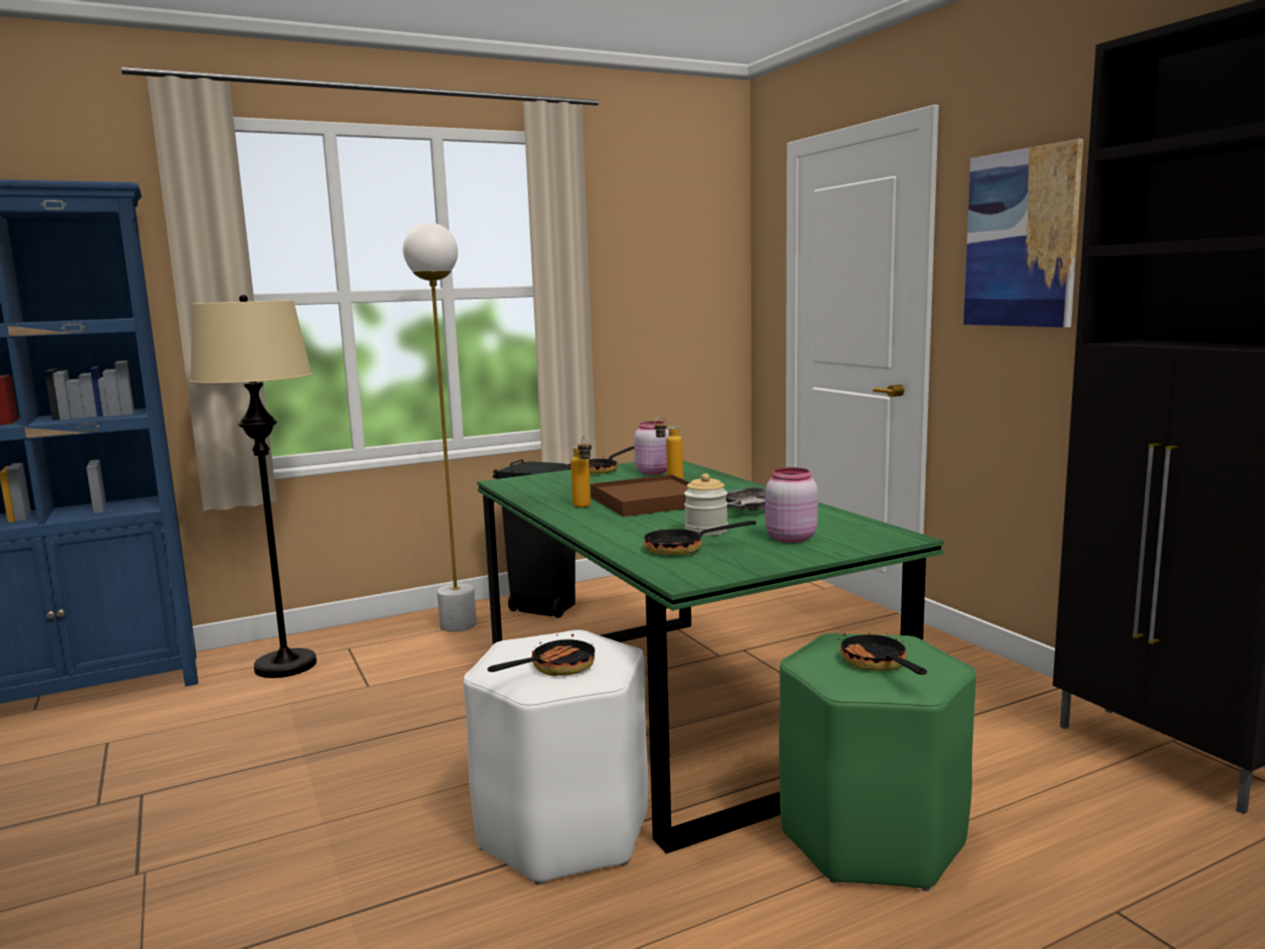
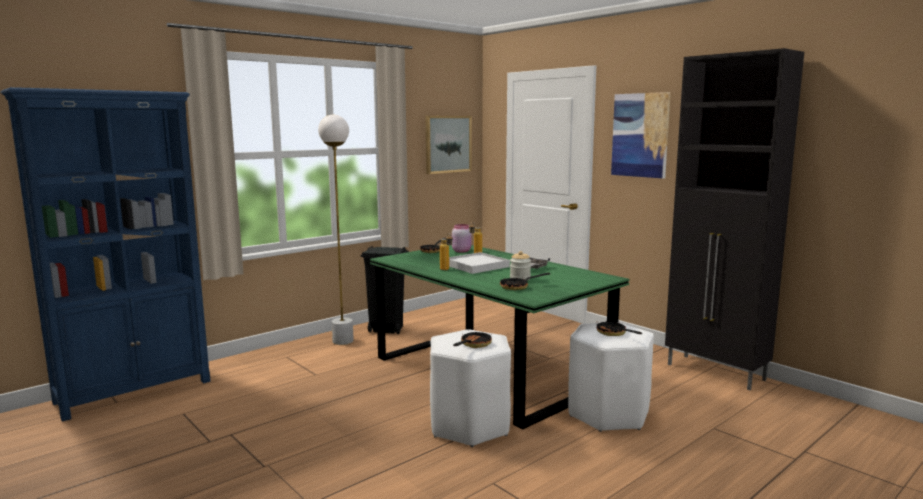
camera: 15 degrees left, 0 degrees up
beige floor lamp [190,295,317,678] -> none
brown tray [590,475,690,517] -> white tray [449,252,510,274]
pink jar [765,467,818,543] -> none
green stool [779,633,976,891] -> white stool [568,322,654,432]
none -> picture [426,116,471,174]

